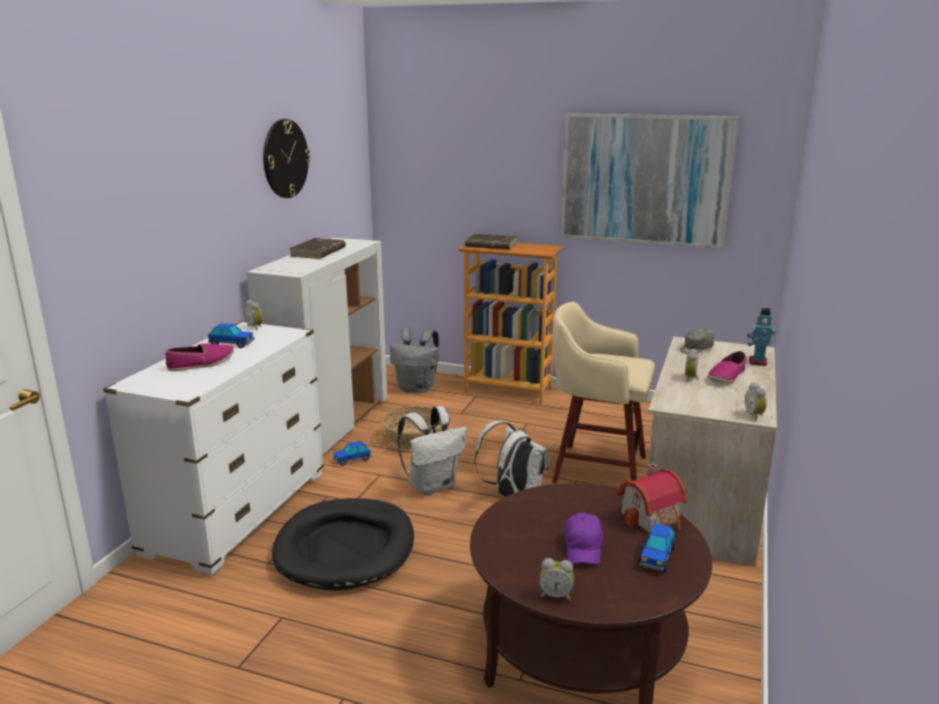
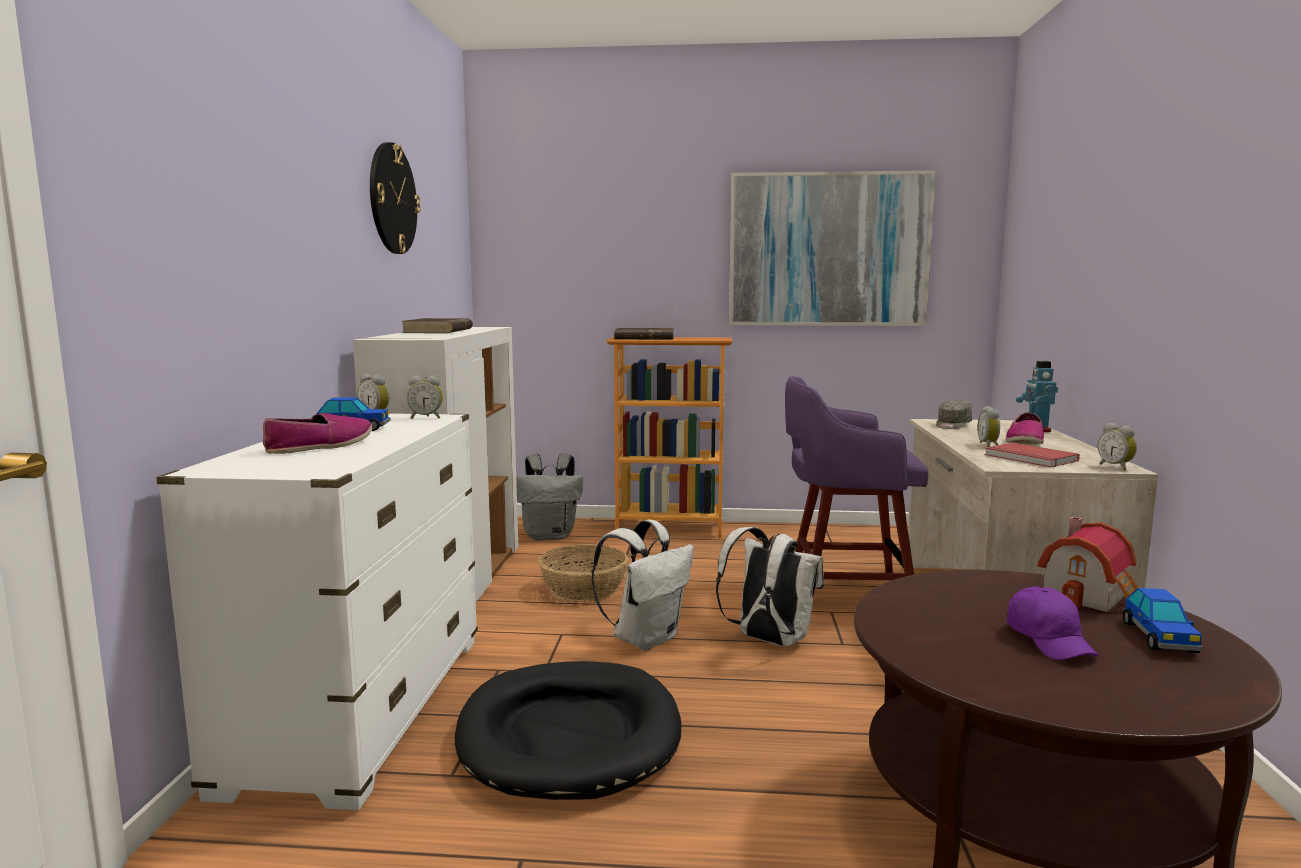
camera: 15 degrees left, 10 degrees down
toy car [333,441,371,466] -> none
alarm clock [539,558,574,601] -> alarm clock moved to [407,375,443,419]
beige stool [552,302,655,483] -> purple stool [785,376,929,580]
none -> red book [985,443,1080,467]

